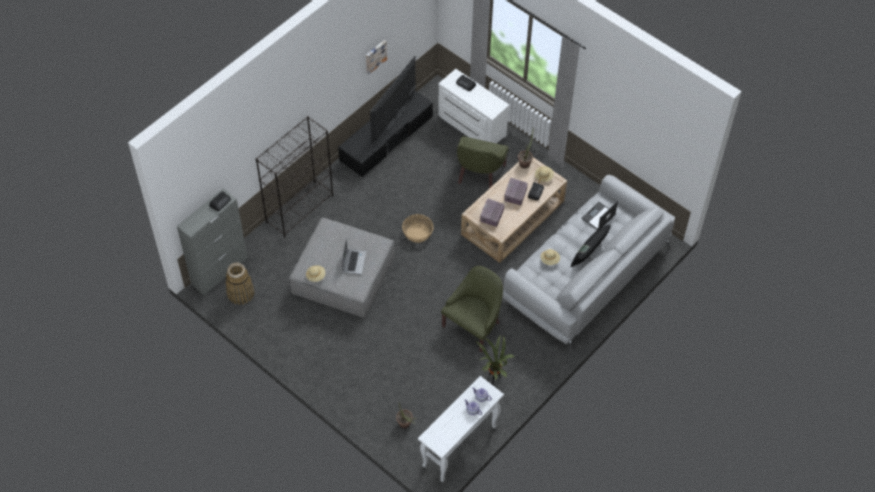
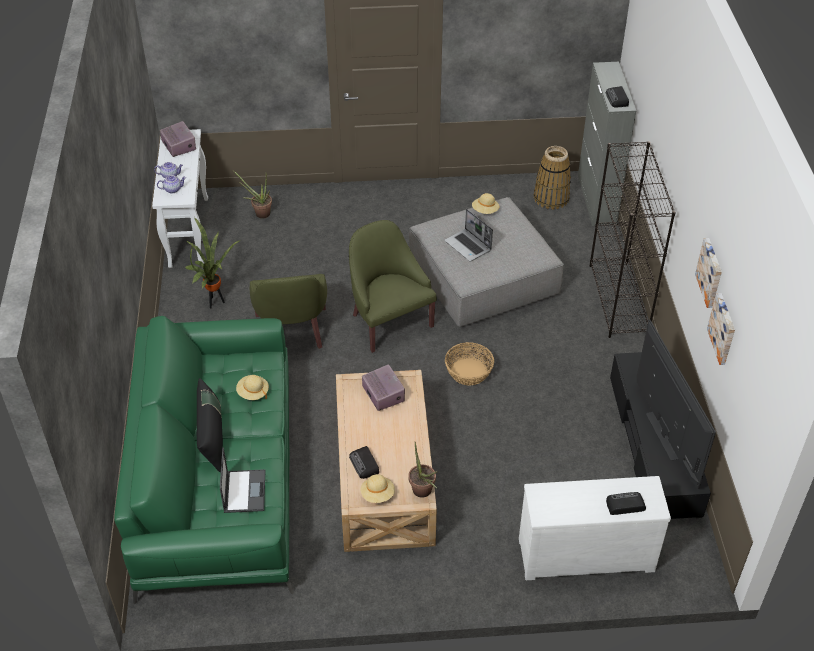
camera: 135 degrees right, 10 degrees down
green armchair [457,136,508,189] -> green armchair moved to [349,220,437,353]
grey sofa [502,175,675,352] -> green sofa [114,316,294,604]
radio [505,178,528,205] -> radio moved to [160,121,196,157]
none -> picture [695,238,722,308]

